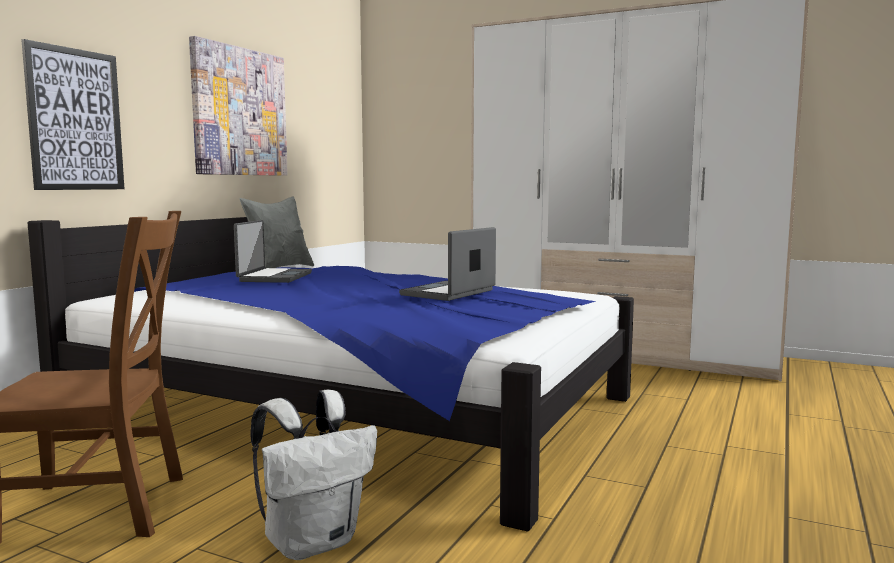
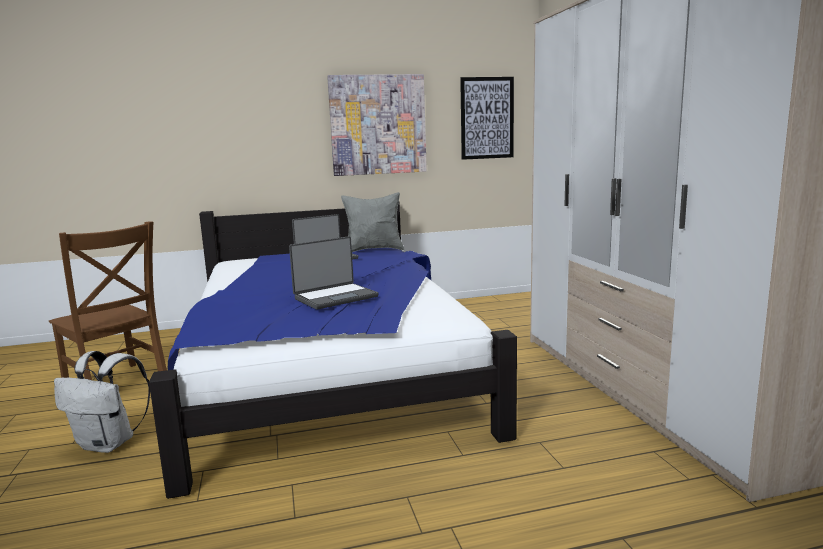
camera: 50 degrees right, 5 degrees up
picture [21,39,124,190] -> picture moved to [460,77,514,160]
laptop [399,227,496,301] -> laptop turned 150 degrees clockwise [289,236,378,309]

